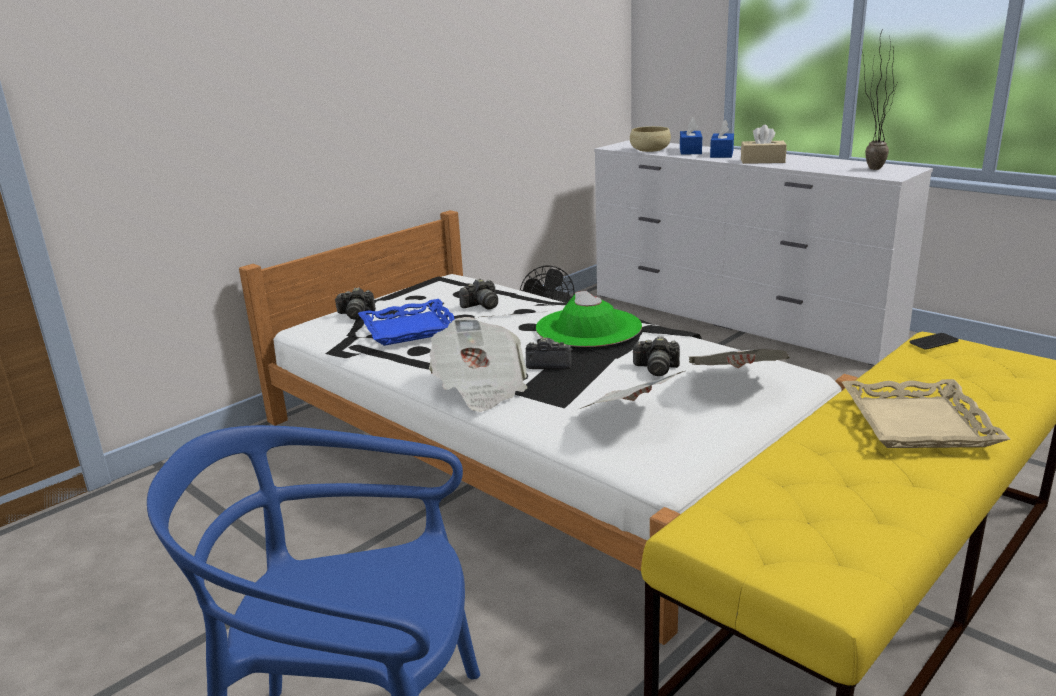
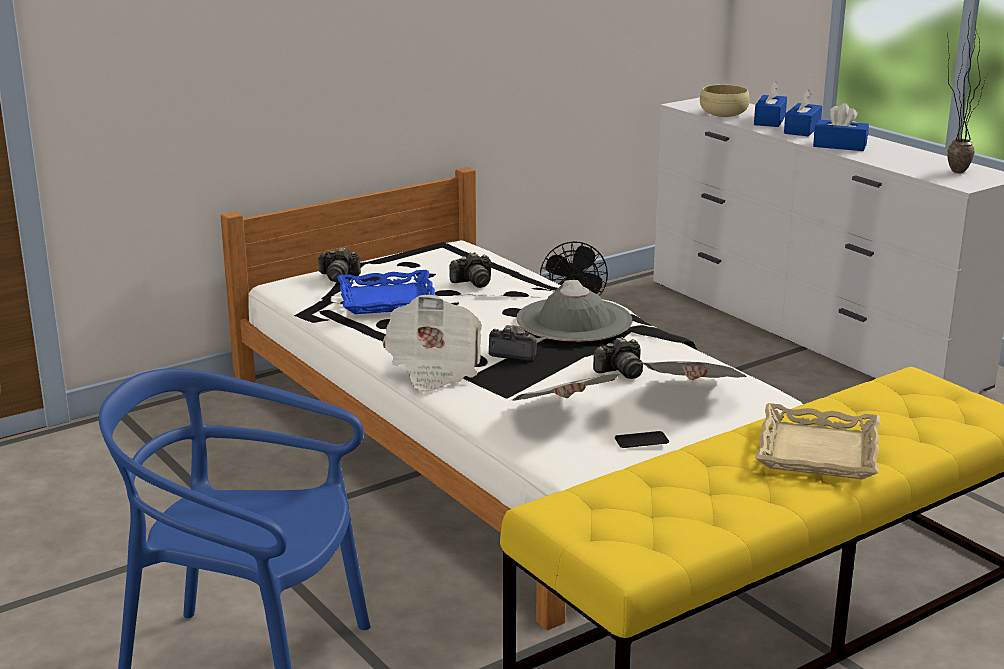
camera: 10 degrees right, 0 degrees up
green hat [536,291,642,347] -> grey hat [516,280,632,342]
camera [631,336,680,376] -> camera turned 45 degrees counterclockwise [593,337,643,379]
beige tissue box [741,125,787,164] -> blue tissue box [813,103,869,151]
phone [909,333,959,349] -> phone moved to [615,431,669,448]

